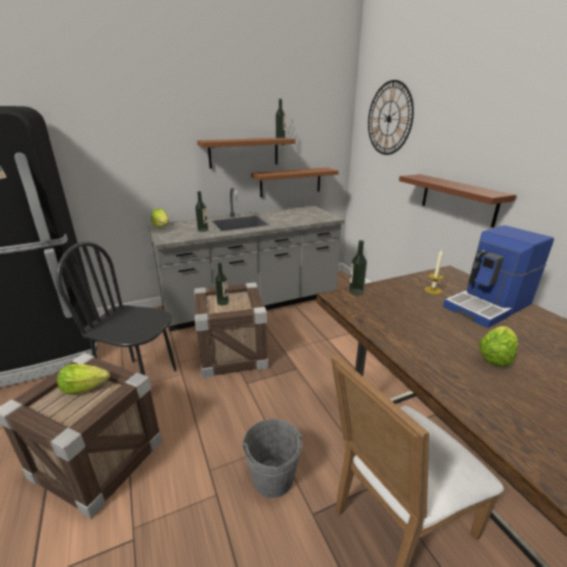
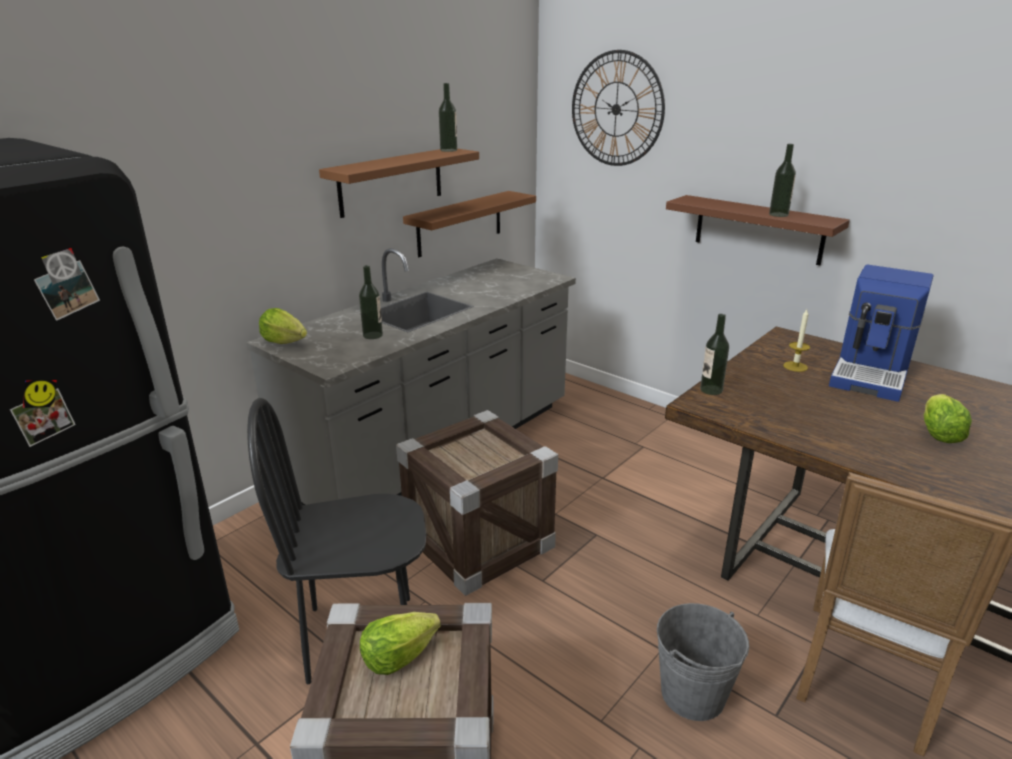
camera: 25 degrees left, 0 degrees up
bottle [215,262,229,306] -> bottle moved to [769,144,796,217]

